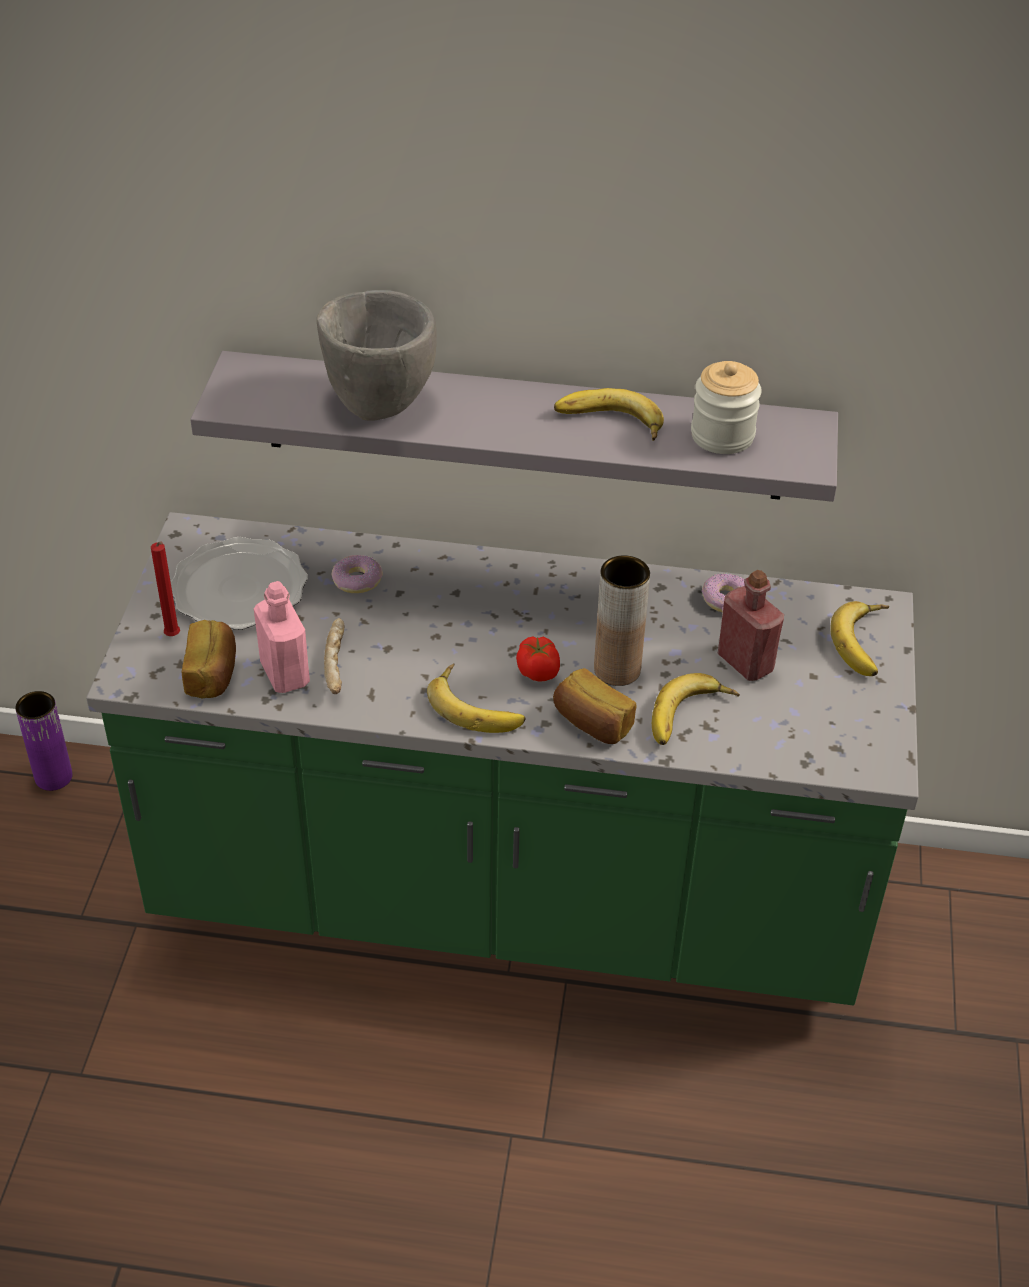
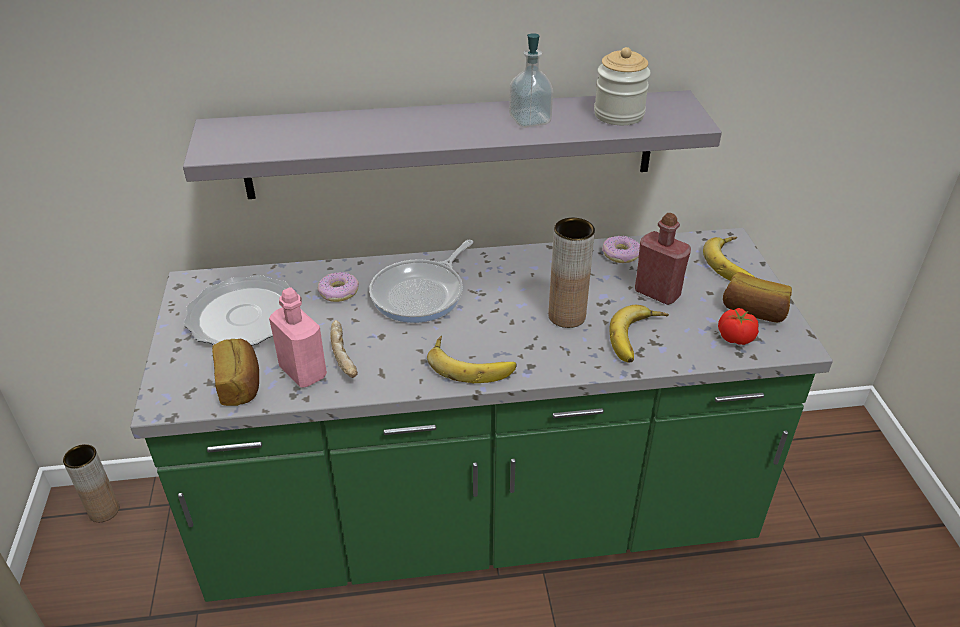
camera: 15 degrees left, 5 degrees down
purple vase [15,691,73,791] -> brown vase [63,444,119,522]
red candle [151,541,180,636] -> none
grey bowl [317,290,437,421] -> none
tomato [516,637,560,682] -> tomato moved to [718,308,759,345]
bread [553,668,637,744] -> bread moved to [723,272,792,322]
banana [554,388,664,441] -> soap dispenser [509,33,553,128]
none -> frying pan [369,240,473,323]

